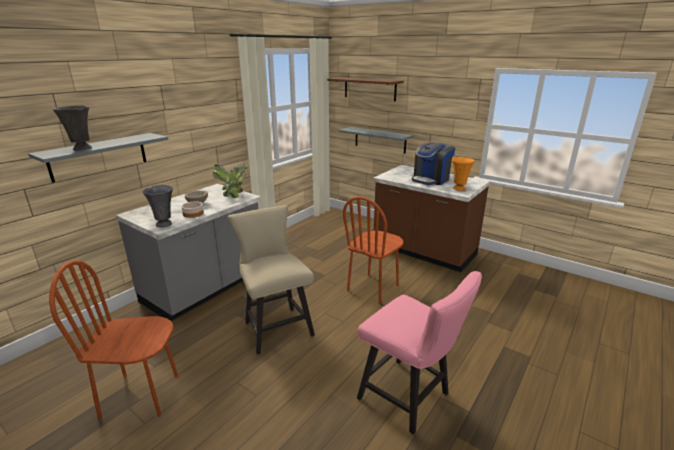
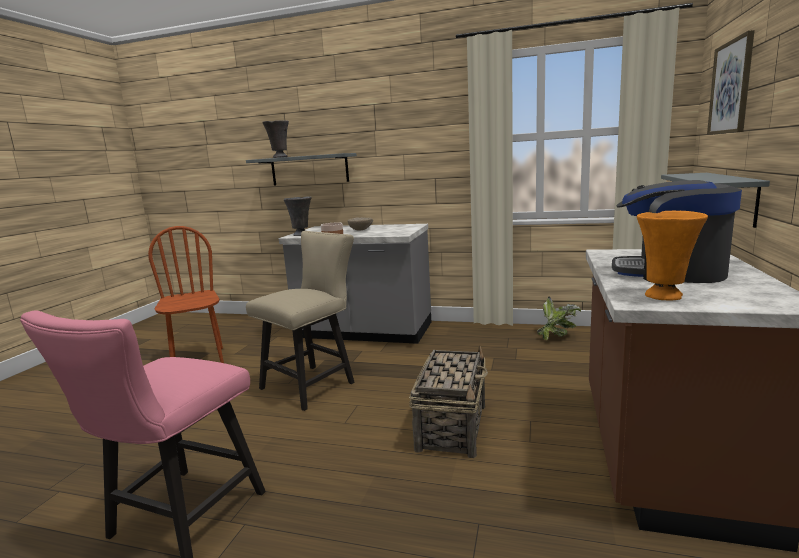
camera: 70 degrees right, 10 degrees down
potted plant [213,164,247,198] -> potted plant moved to [537,296,581,340]
brown shelf [327,77,404,101] -> picture [707,30,755,135]
brown chair [343,196,403,304] -> basket [409,346,488,458]

